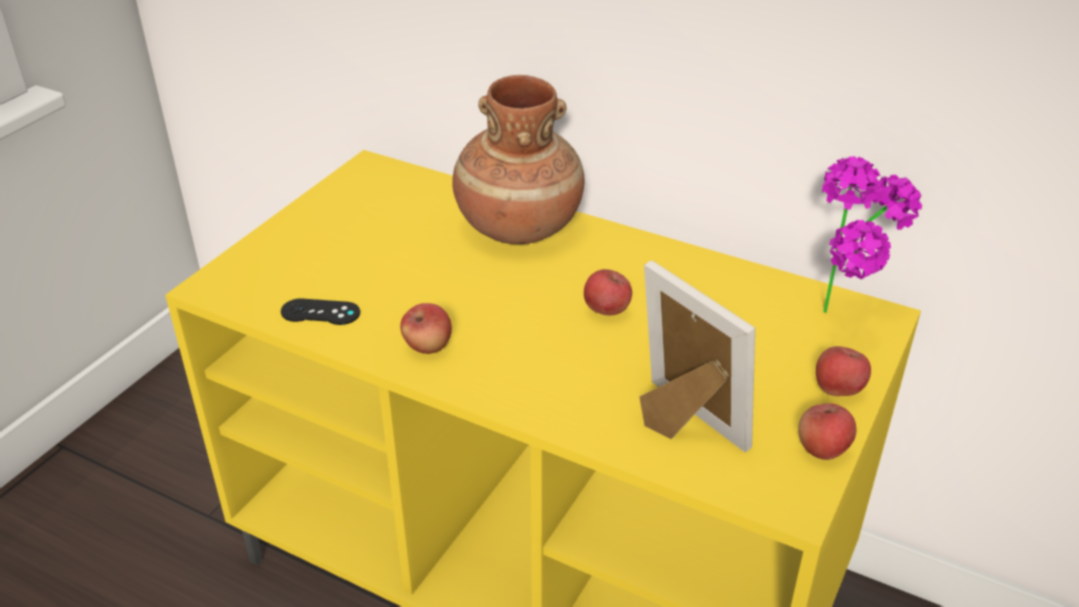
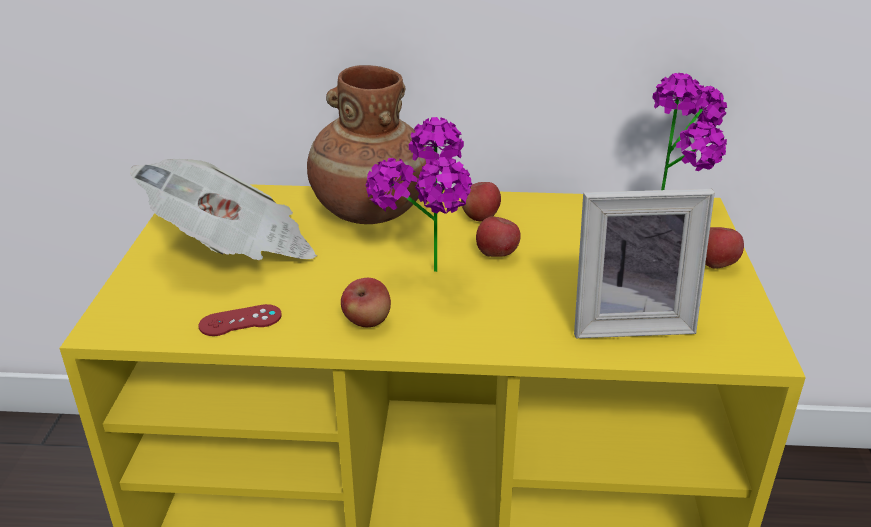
camera: 25 degrees left, 5 degrees down
black game controller [281,299,360,325] -> red game controller [199,304,282,336]
picture frame [639,261,755,453] -> picture frame turned 150 degrees clockwise [574,189,715,338]
apple [798,403,856,460] -> apple moved to [461,182,501,222]
none -> newspaper [130,159,317,260]
none -> potted plant [365,117,472,272]

